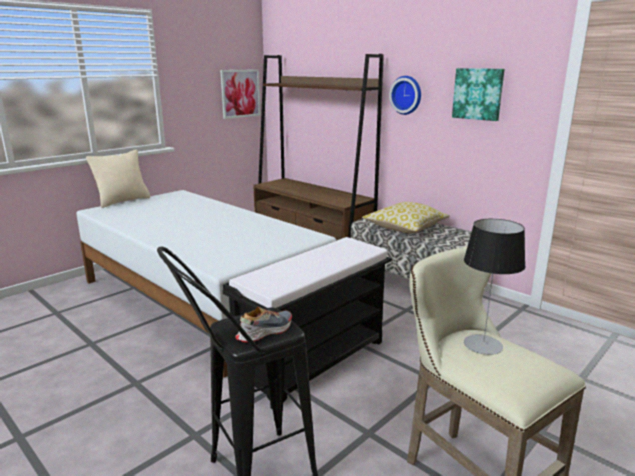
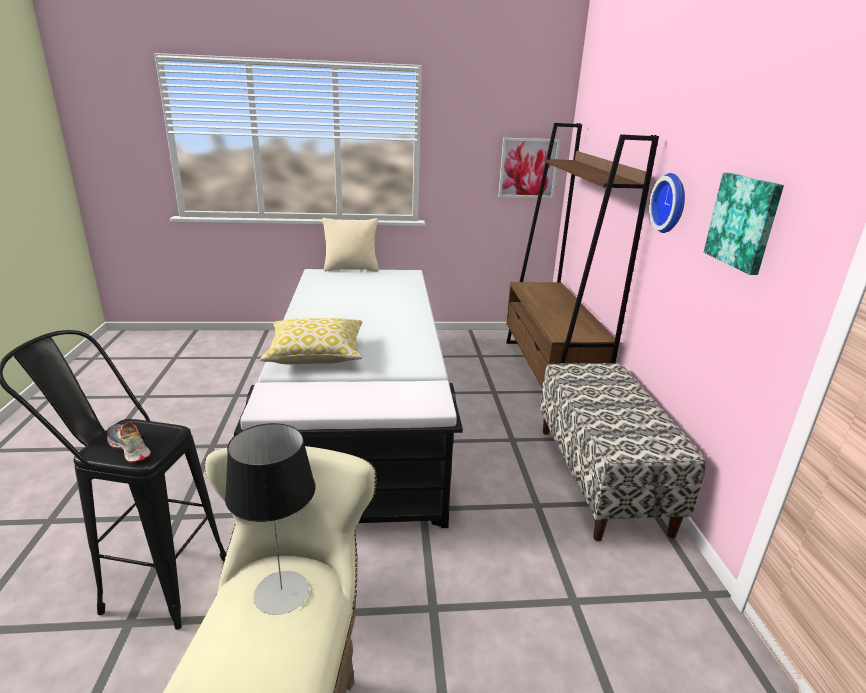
camera: 40 degrees right, 5 degrees up
shoe [235,307,292,343] -> shoe turned 135 degrees counterclockwise [107,422,151,463]
pillow [362,202,450,234] -> pillow moved to [260,318,363,365]

